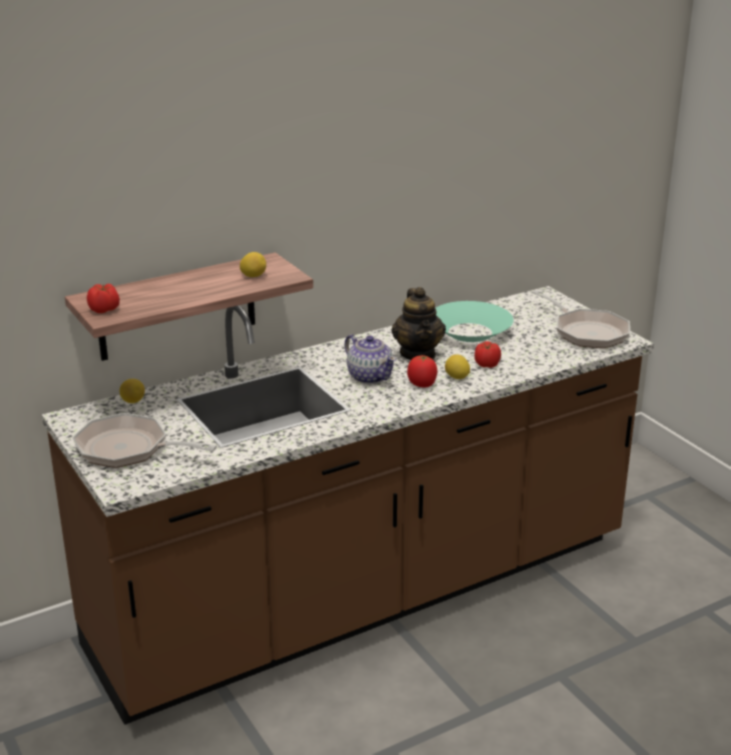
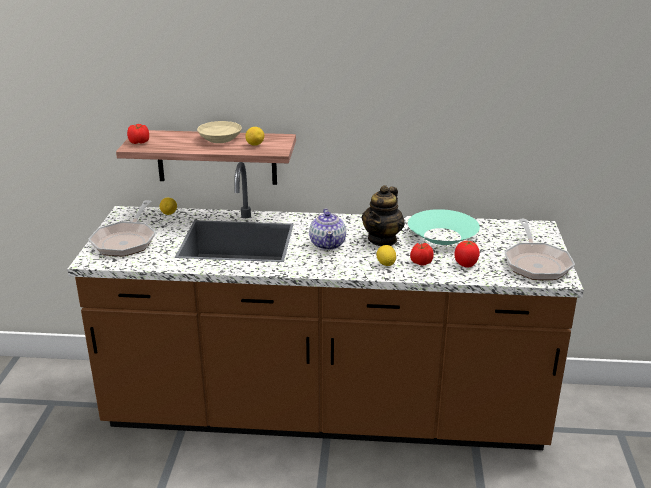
camera: 35 degrees right, 0 degrees up
frying pan [73,413,217,468] -> frying pan turned 135 degrees counterclockwise [89,200,156,257]
tomato [407,355,437,388] -> tomato moved to [454,241,480,268]
none -> beige bowl [197,121,242,143]

